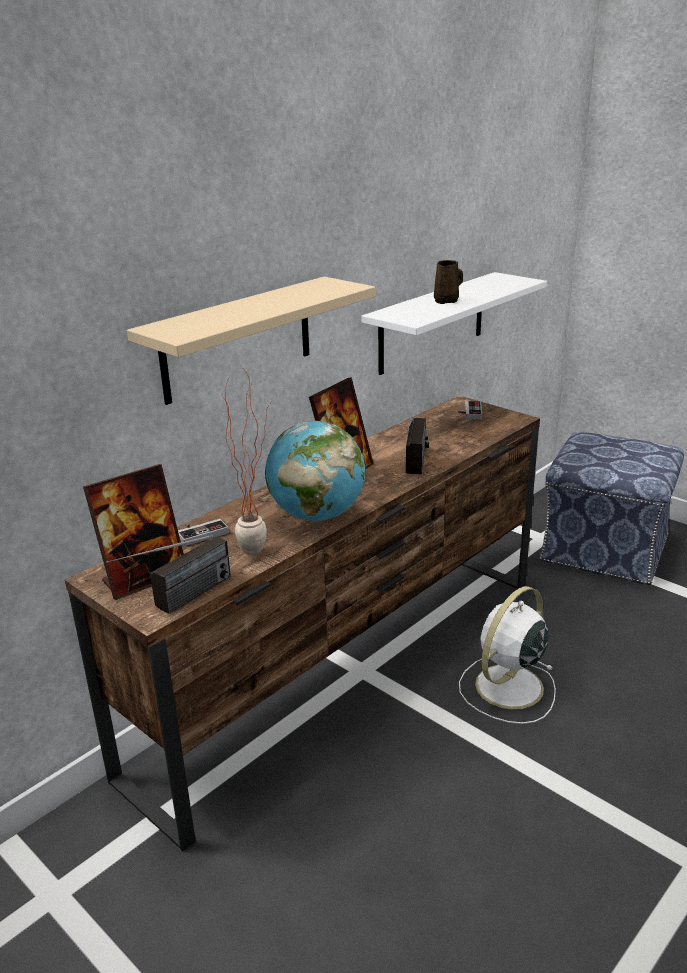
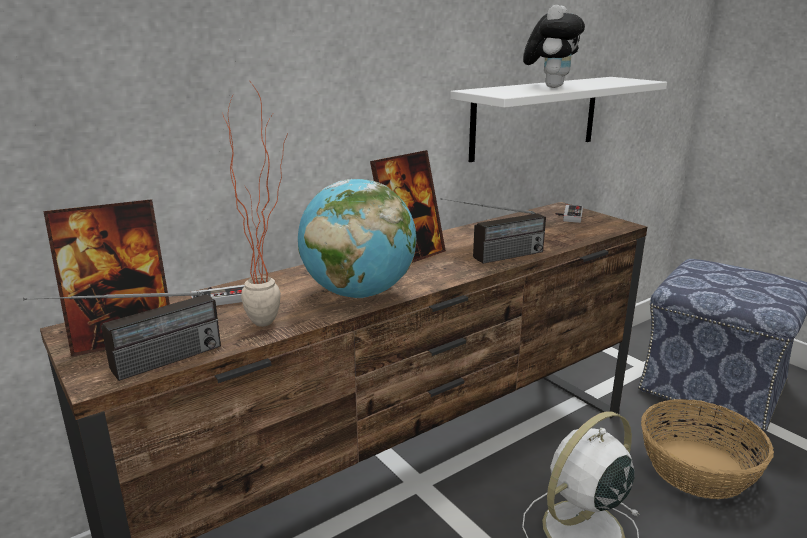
camera: 10 degrees right, 5 degrees down
beige shelf [127,277,375,405] -> none
radio [404,418,429,474] -> radio turned 45 degrees clockwise [440,198,546,264]
brown mug [434,260,463,304] -> plush toy [523,5,585,88]
none -> basket [641,399,774,499]

